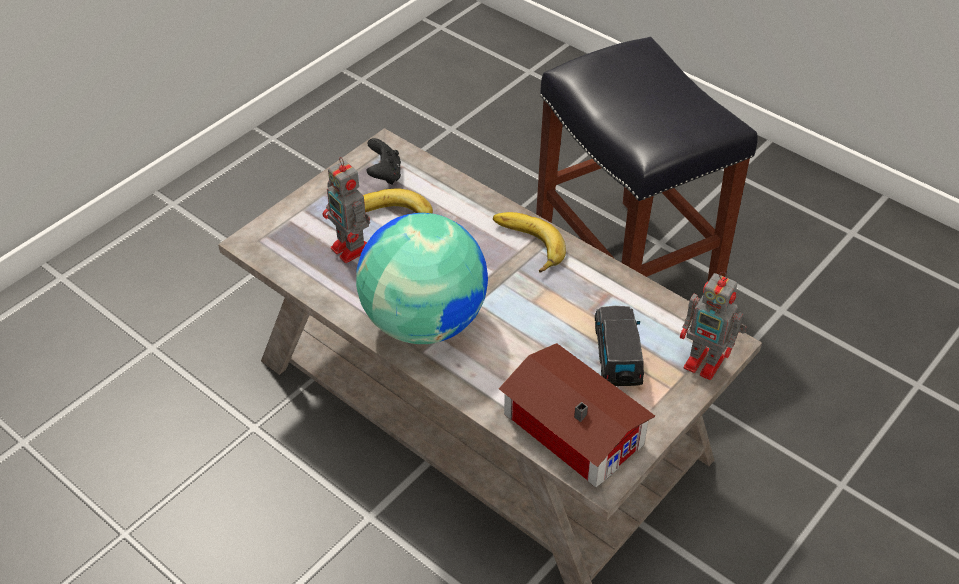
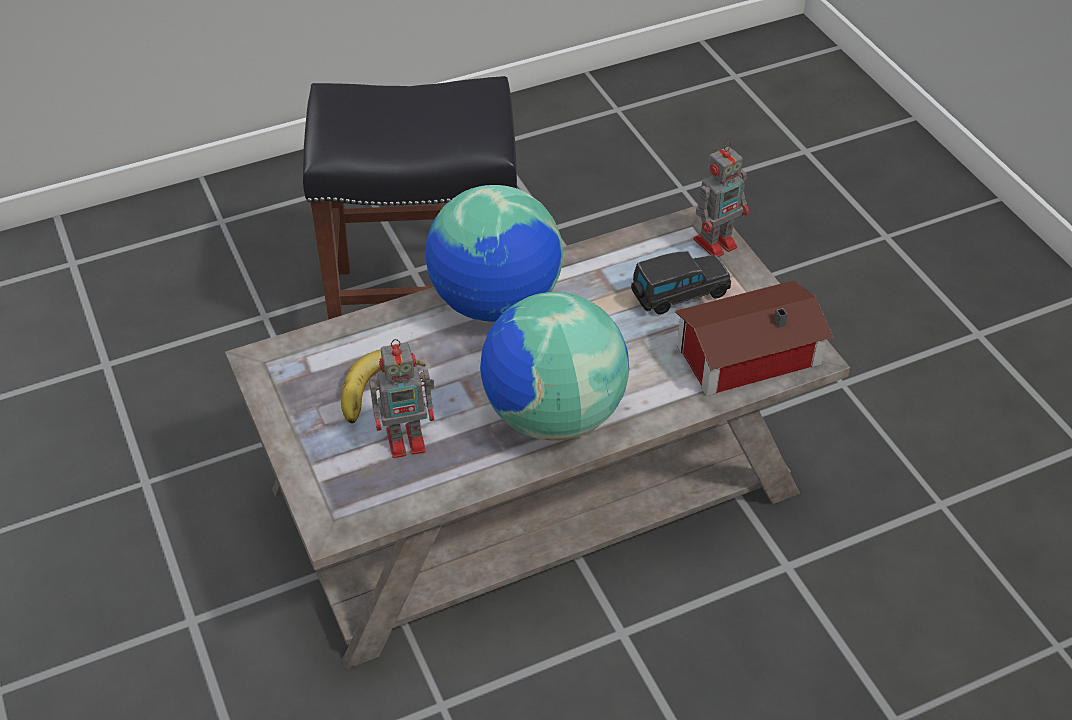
camera: 65 degrees left, 0 degrees up
black game controller [367,138,401,185] -> none
banana [493,212,566,272] -> globe [425,185,563,323]
black toy car [595,306,644,386] -> black toy car turned 135 degrees clockwise [631,251,731,315]

